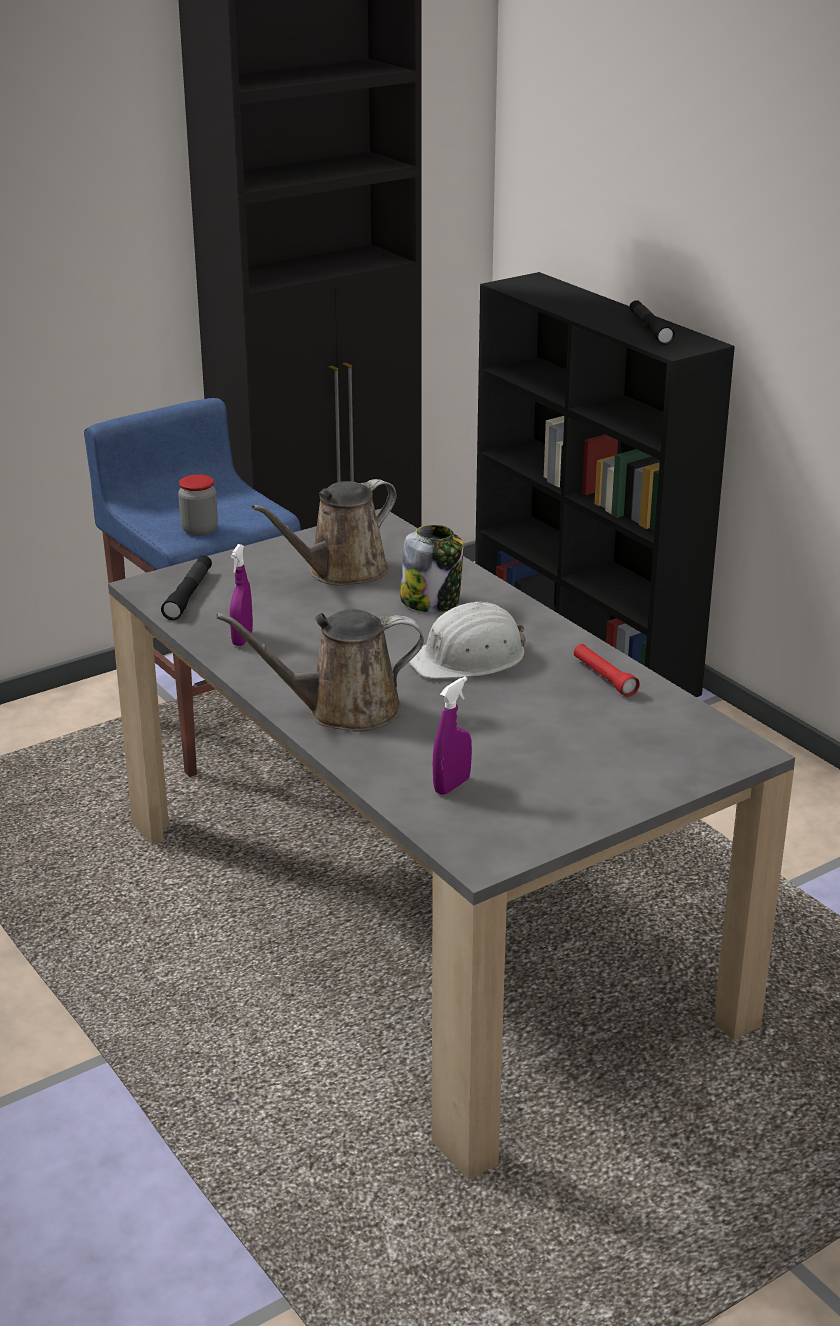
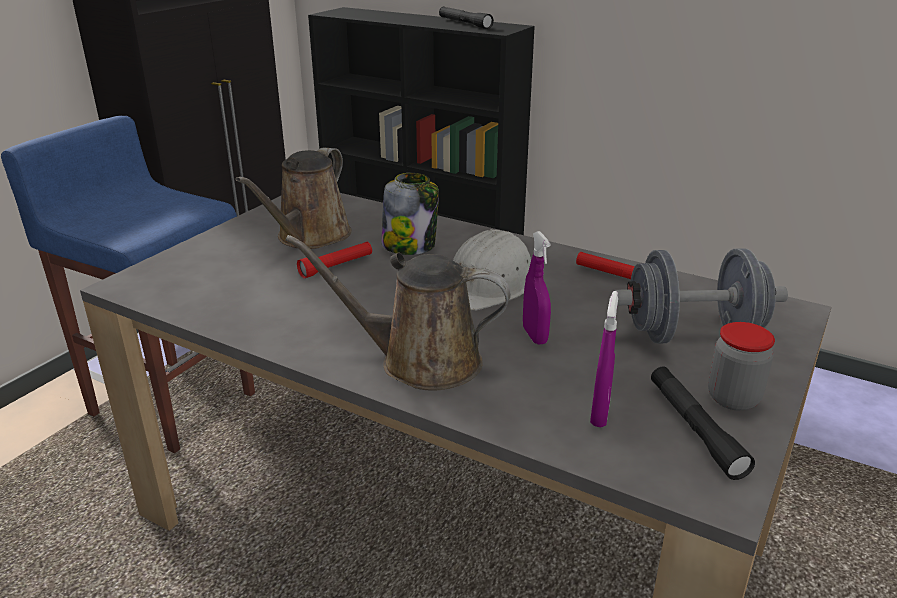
camera: 25 degrees left, 0 degrees up
black flashlight [161,556,212,620] -> black flashlight moved to [651,367,755,480]
jar [178,474,218,536] -> jar moved to [708,322,775,411]
brown watering can [216,609,424,732] -> brown watering can turned 45 degrees clockwise [285,235,511,390]
purple spray bottle [230,544,253,646] -> purple spray bottle moved to [523,231,551,345]
none -> red flashlight [297,242,372,278]
none -> grey dumbbell [614,249,788,344]

